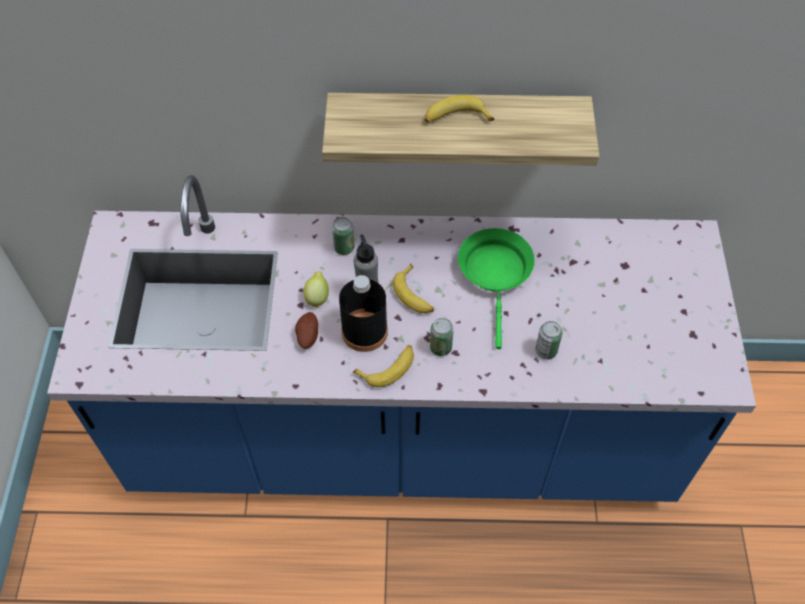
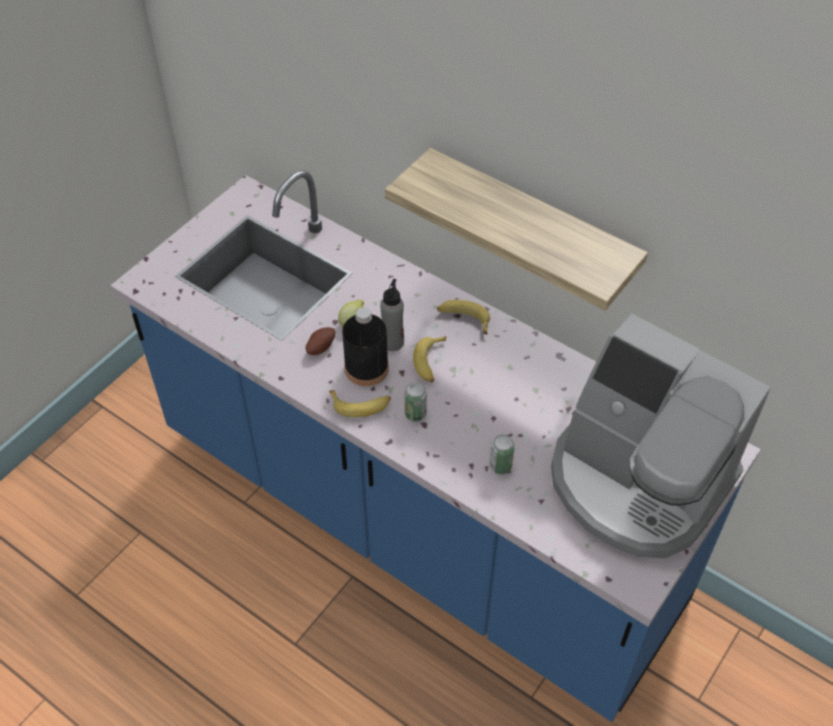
camera: 35 degrees right, 5 degrees down
can [332,217,354,255] -> none
banana [425,95,494,122] -> banana moved to [437,300,490,334]
green frying pan [458,228,535,349] -> none
none -> coffee machine [551,314,771,558]

